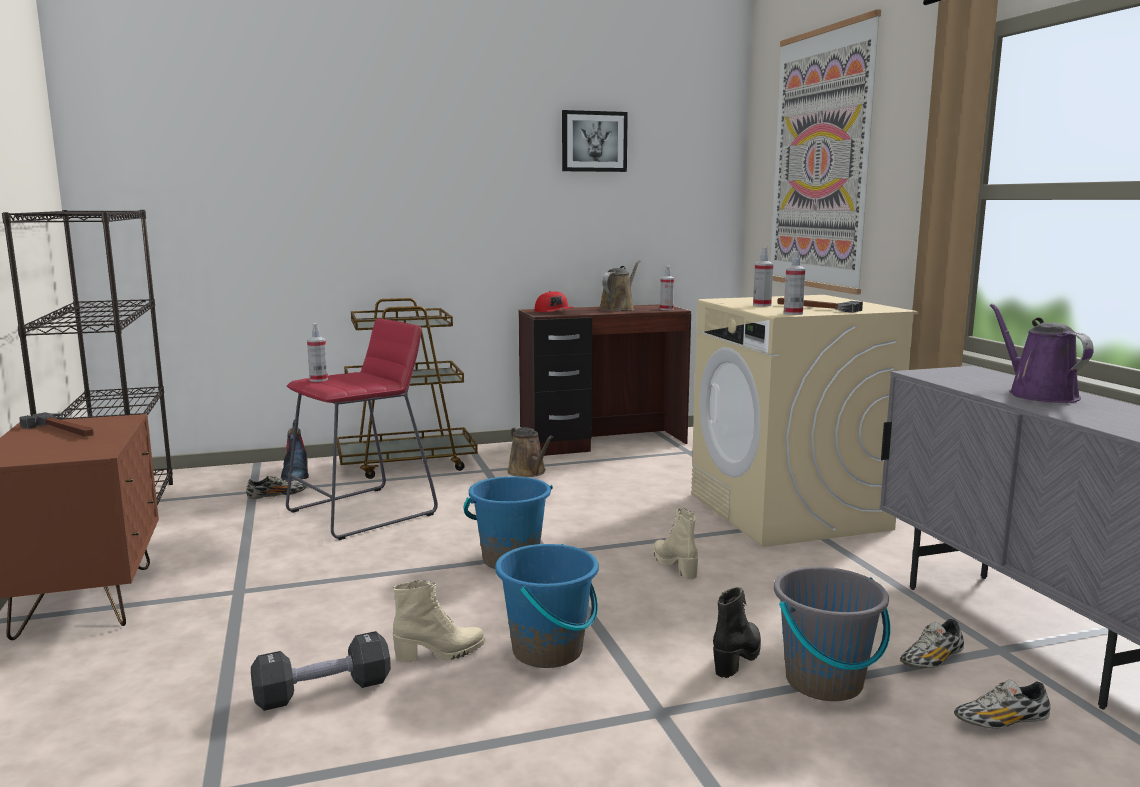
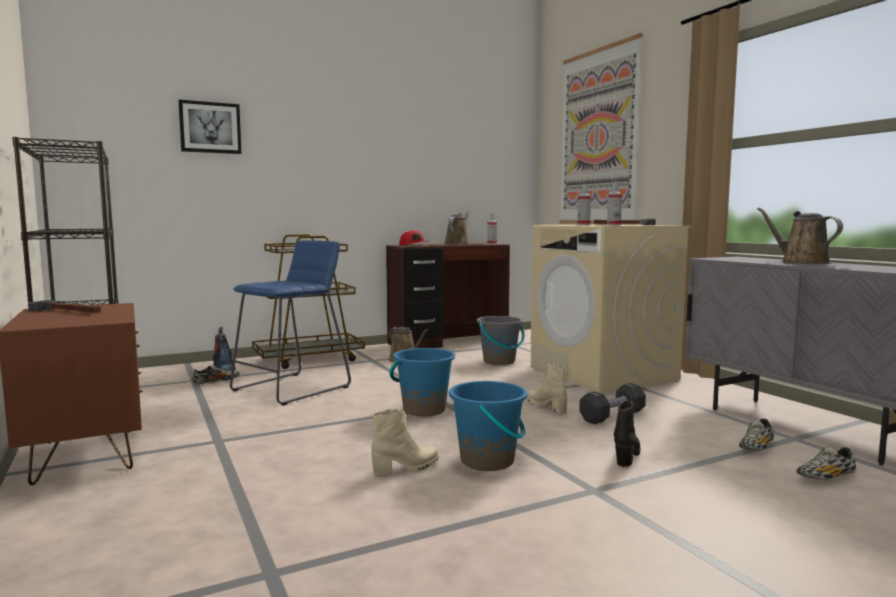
camera: 10 degrees left, 5 degrees down
black dumbbell [251,631,391,711] -> black dumbbell moved to [579,383,646,424]
red stool [286,318,438,540] -> blue stool [230,240,351,406]
spray bottle [307,323,328,382] -> none
picture [562,110,628,172] -> picture moved to [179,100,241,154]
grey bucket [774,567,890,701] -> grey bucket moved to [477,316,525,365]
purple watering can [990,304,1094,403] -> brown watering can [757,208,843,264]

